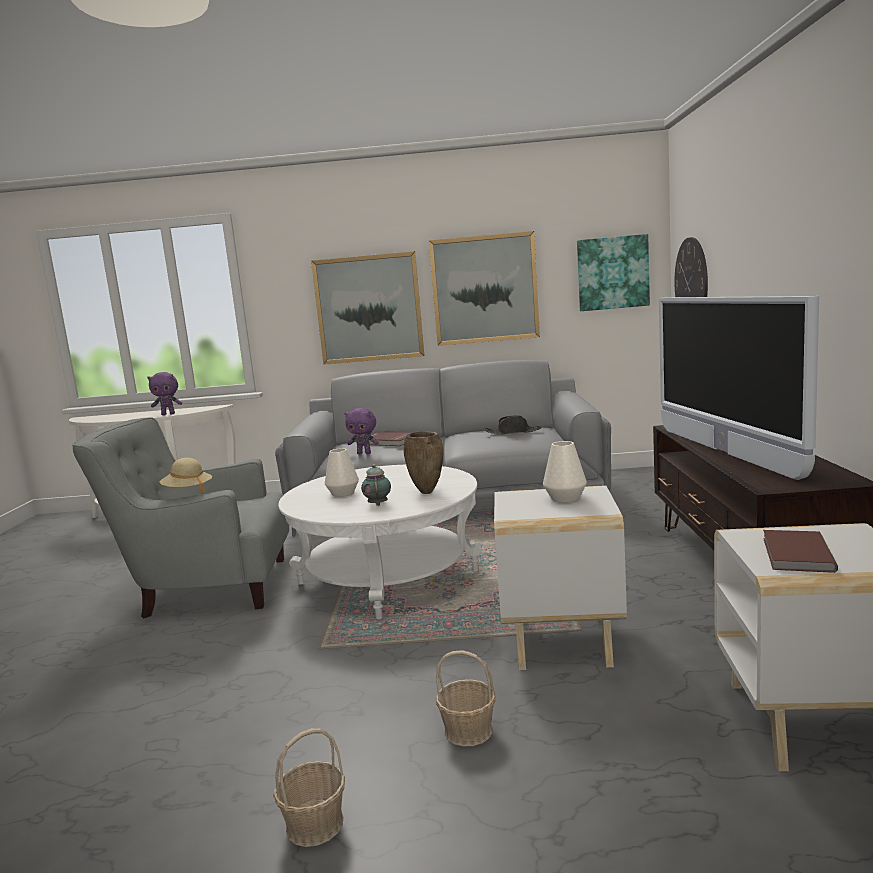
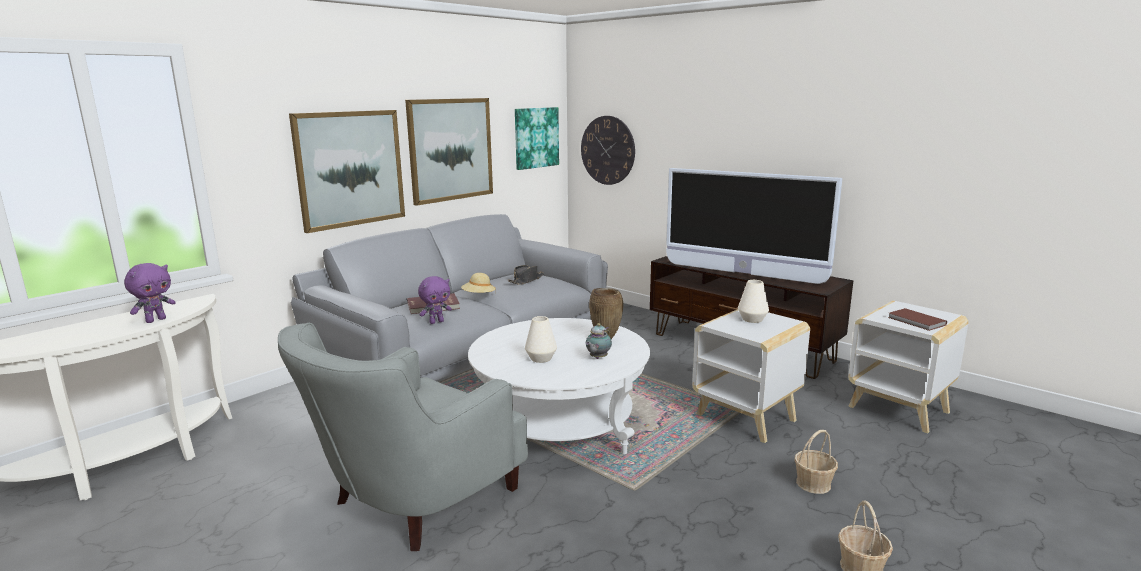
camera: 50 degrees left, 5 degrees up
beige hat [160,458,212,494] -> beige hat moved to [461,273,496,293]
teapot [361,464,391,506] -> teapot turned 90 degrees counterclockwise [585,323,612,359]

